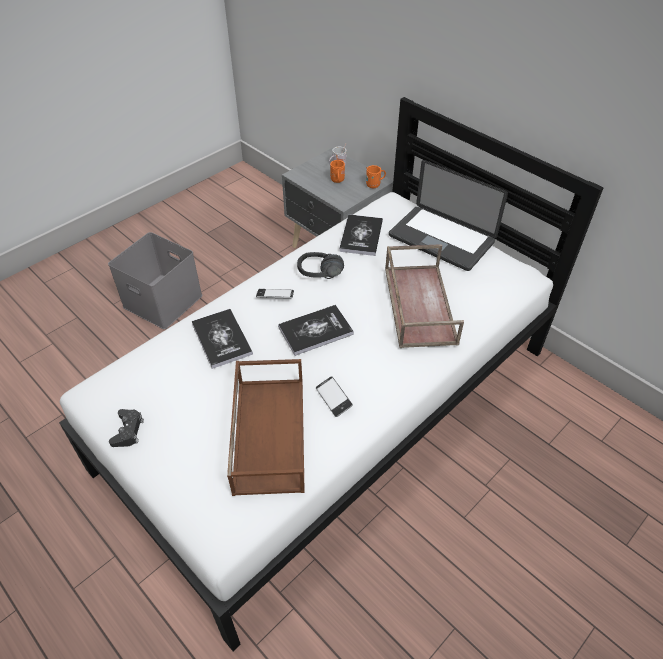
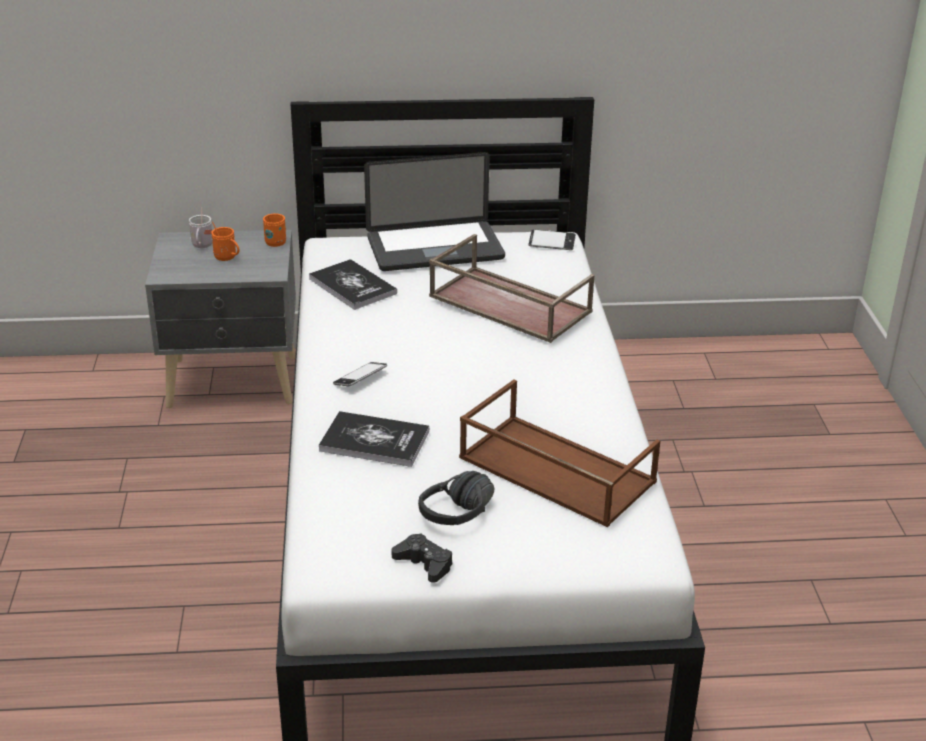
camera: 50 degrees left, 15 degrees down
grey storage box [108,232,203,329] -> none
book [278,305,354,356] -> none
black headphones [297,252,344,279] -> black headphones moved to [418,471,495,525]
phone [316,376,353,417] -> phone moved to [529,229,576,250]

